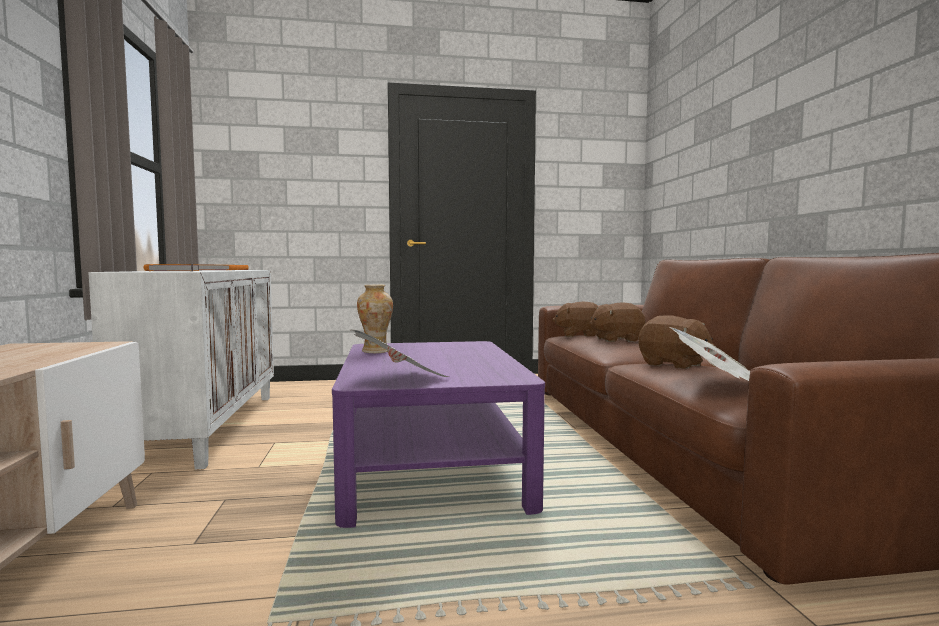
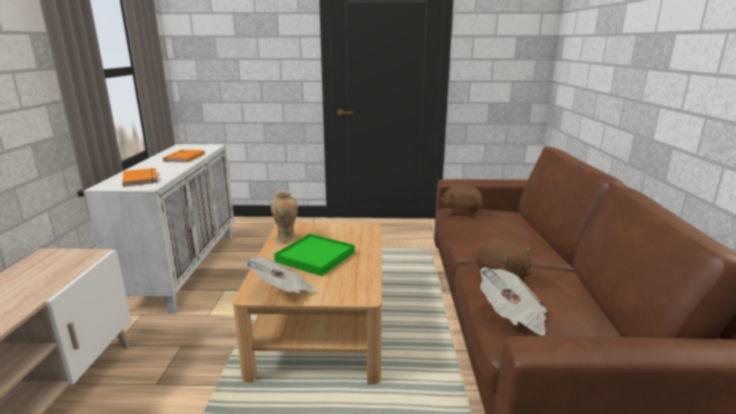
camera: 10 degrees right, 15 degrees up
purple coffee table [332,341,545,528] -> beige coffee table [233,223,382,385]
brown plush toy [589,302,645,342] -> none
none -> green tray [274,234,355,276]

